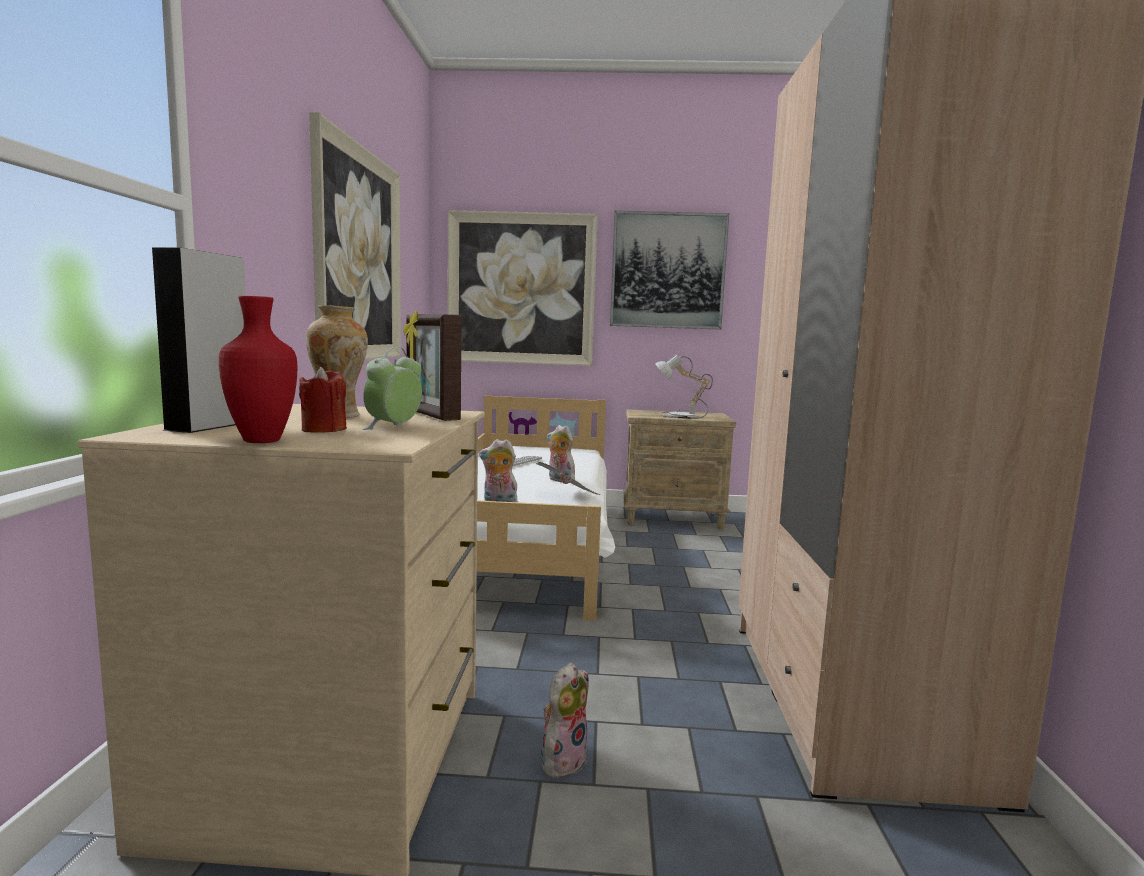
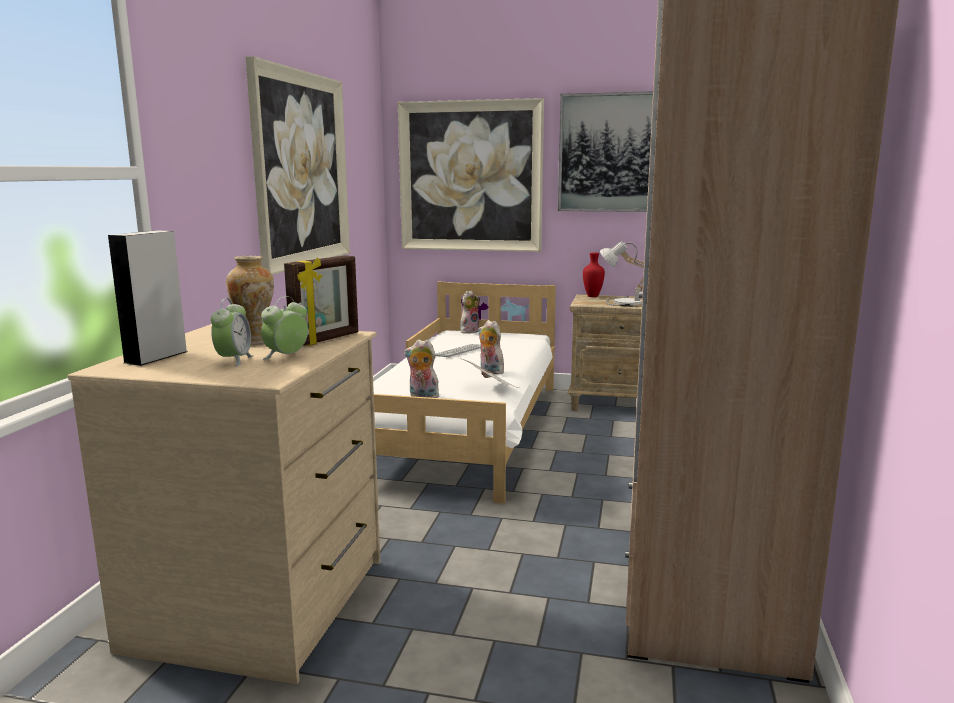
camera: 10 degrees right, 5 degrees up
red vase [219,296,298,443] -> red vase moved to [583,253,605,297]
red candle [299,367,347,433] -> alarm clock [211,298,254,366]
picture frame [403,310,461,421] -> picture frame turned 120 degrees counterclockwise [284,255,358,346]
plush toy [541,663,589,778] -> plush toy moved to [460,290,480,334]

